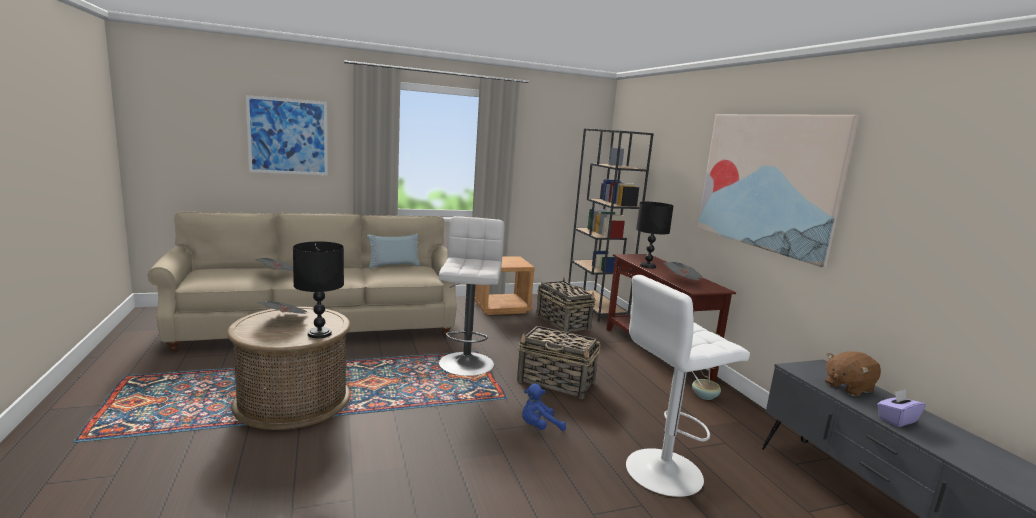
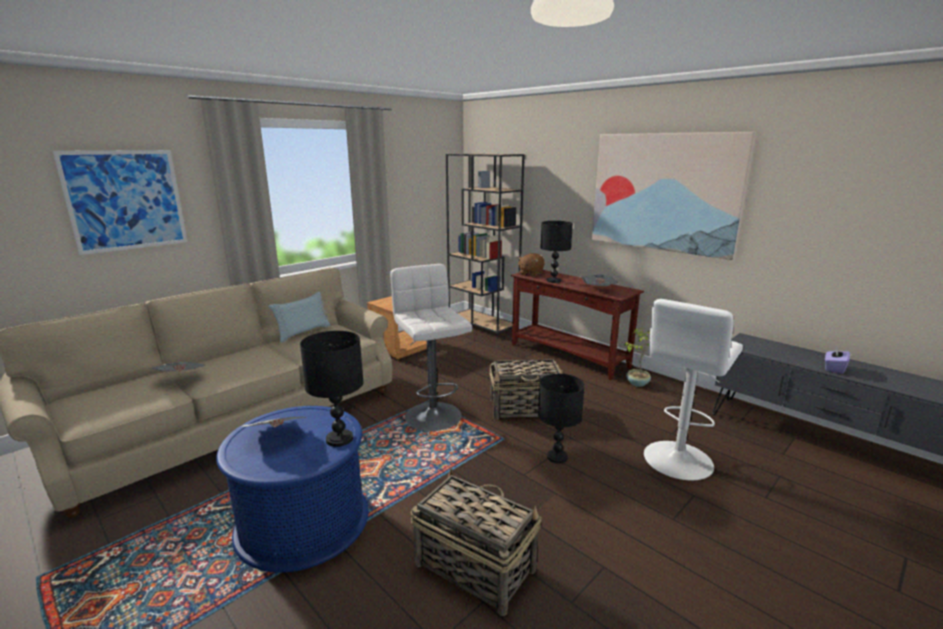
camera: 25 degrees left, 5 degrees up
brown coffee table [227,307,350,430] -> blue coffee table [216,406,369,572]
blue plush toy [522,384,566,431] -> black table lamp [538,374,585,464]
basket [536,277,596,332] -> basket moved to [411,468,542,616]
brown plush toy [825,352,881,396] -> brown plush toy moved to [518,253,545,277]

